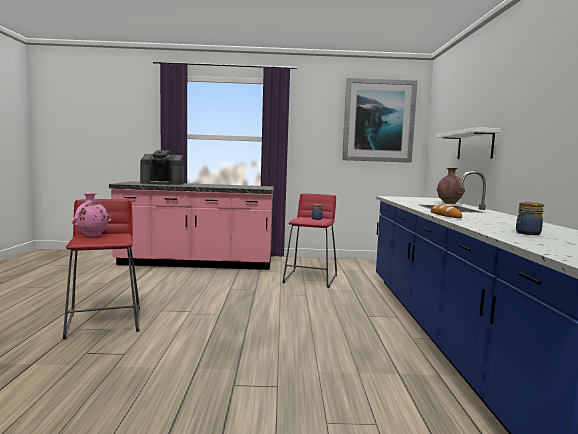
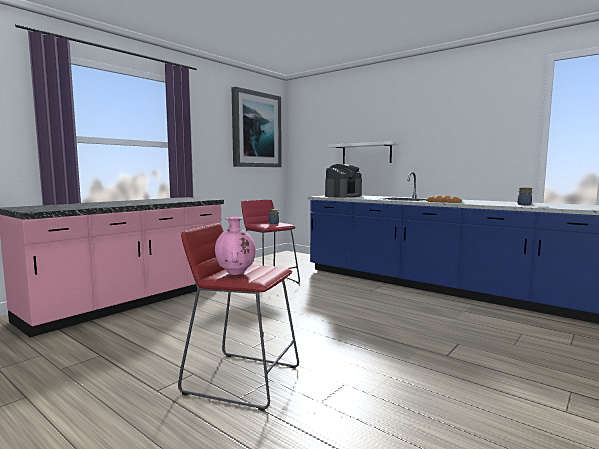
camera: 50 degrees left, 0 degrees up
coffee machine [140,150,184,185] -> coffee machine moved to [325,164,362,198]
brown vase [437,168,465,204] -> none

